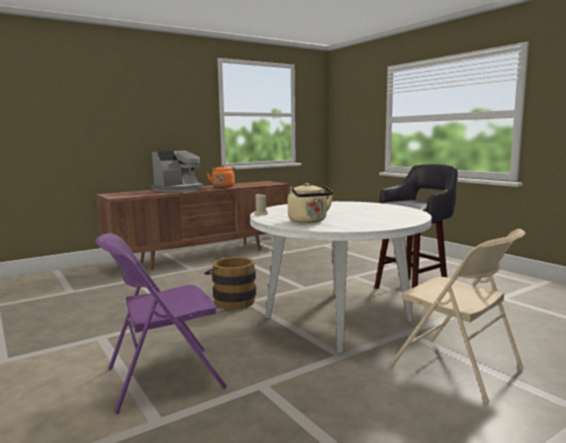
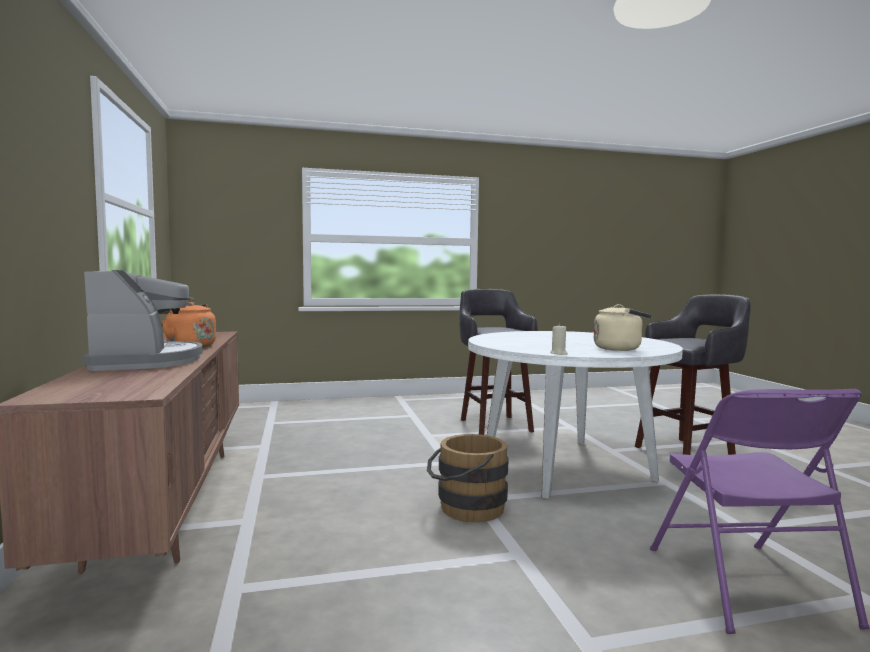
camera: 70 degrees left, 5 degrees down
beige chair [389,229,525,405] -> grey stool [635,294,751,455]

